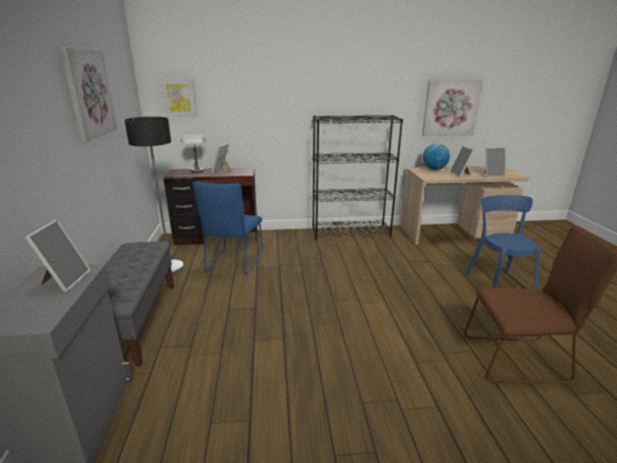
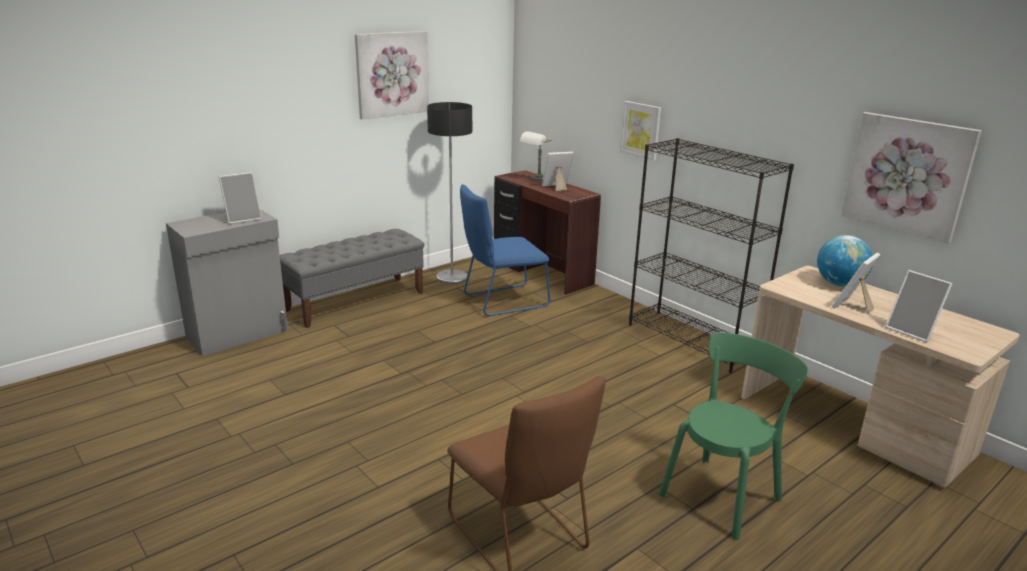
camera: 55 degrees right, 0 degrees up
picture [160,78,197,117] -> picture moved to [620,101,661,161]
blue chair [465,195,540,290] -> green chair [659,332,809,540]

